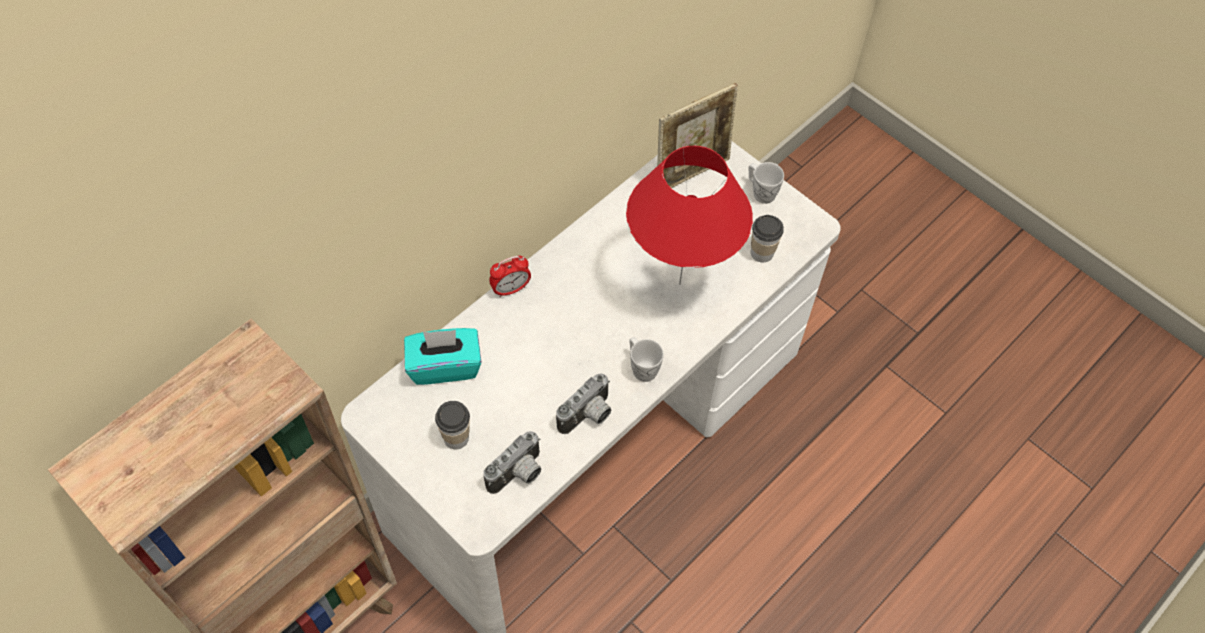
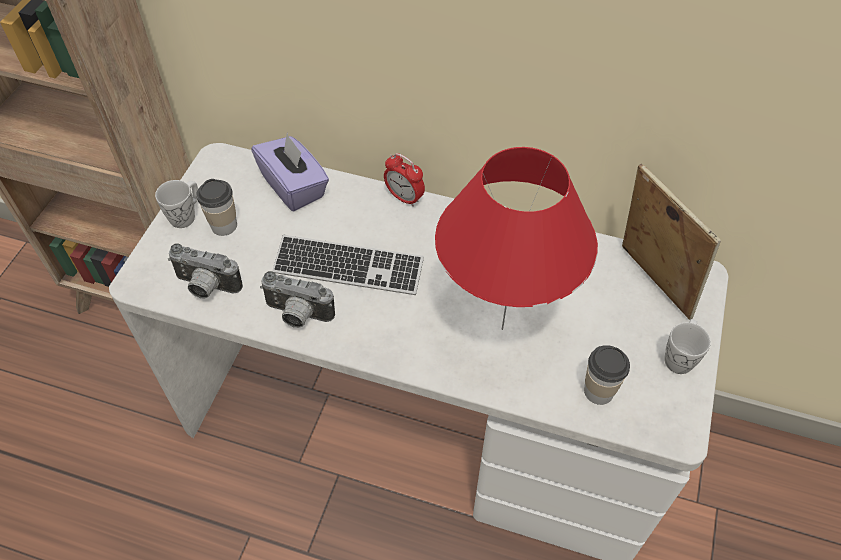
camera: 65 degrees right, 5 degrees down
turquoise tissue box [404,328,482,385] -> purple tissue box [251,134,329,211]
white mug [629,337,664,382] -> white mug moved to [155,180,198,228]
picture frame [657,83,738,188] -> picture frame turned 150 degrees counterclockwise [622,163,721,320]
none -> keyboard [272,235,424,295]

